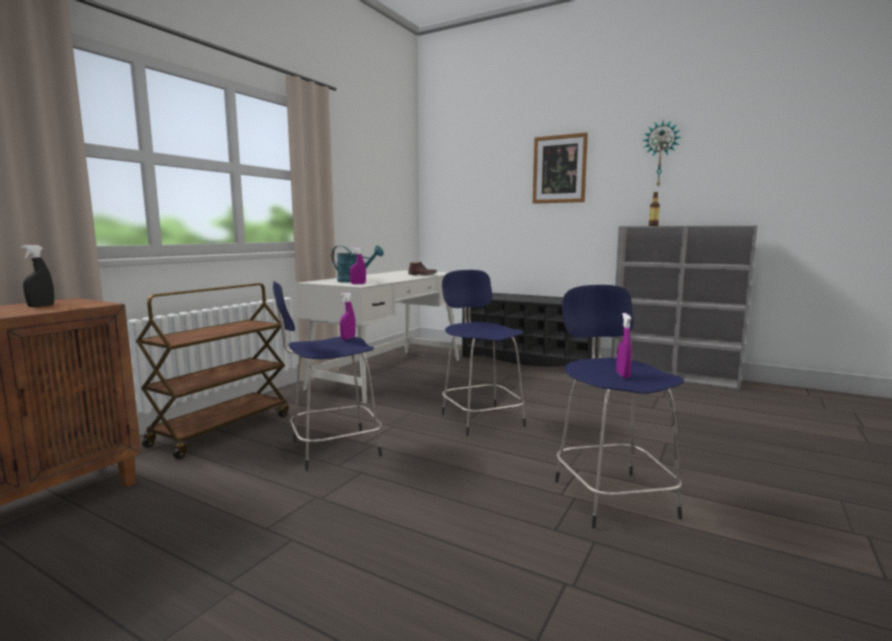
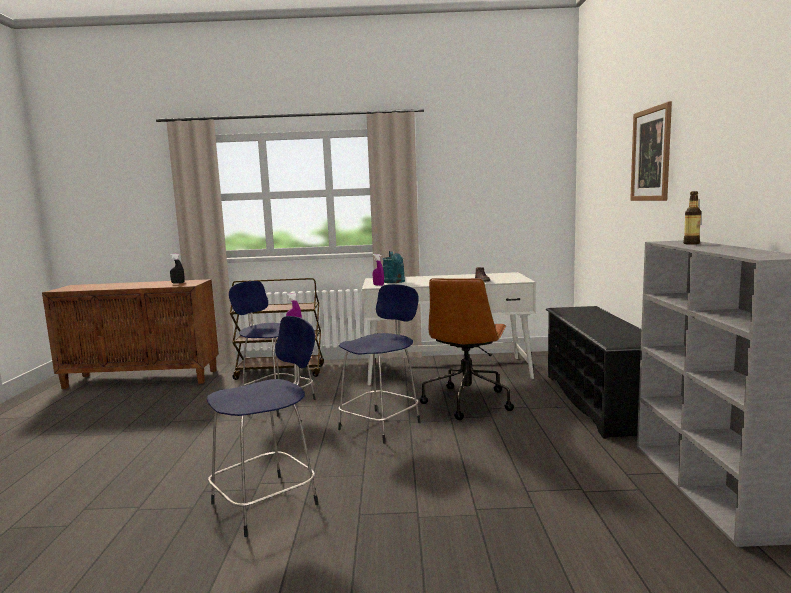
camera: 60 degrees right, 0 degrees up
purple spray bottle [616,313,632,378] -> none
wall clock [642,120,681,186] -> none
none -> brown office chair [420,278,514,420]

